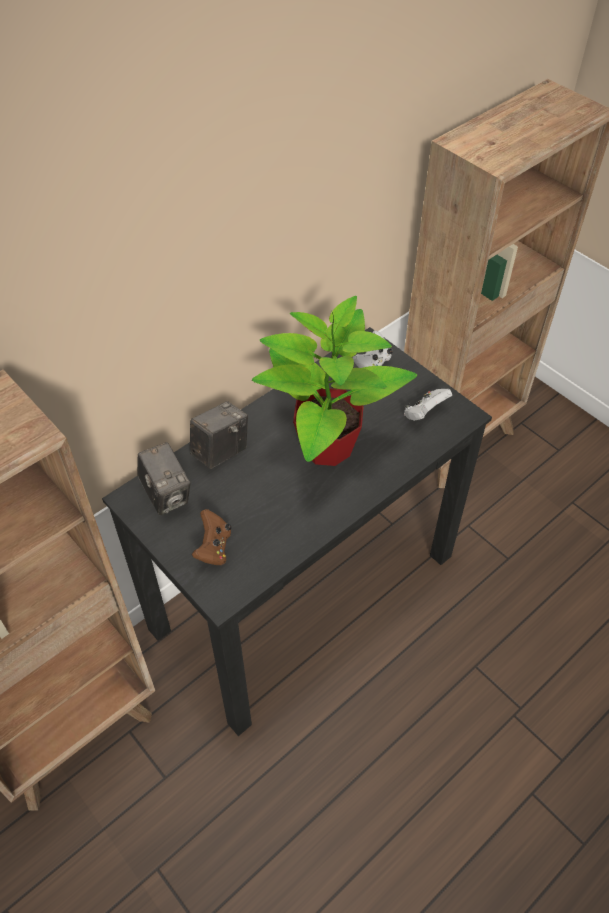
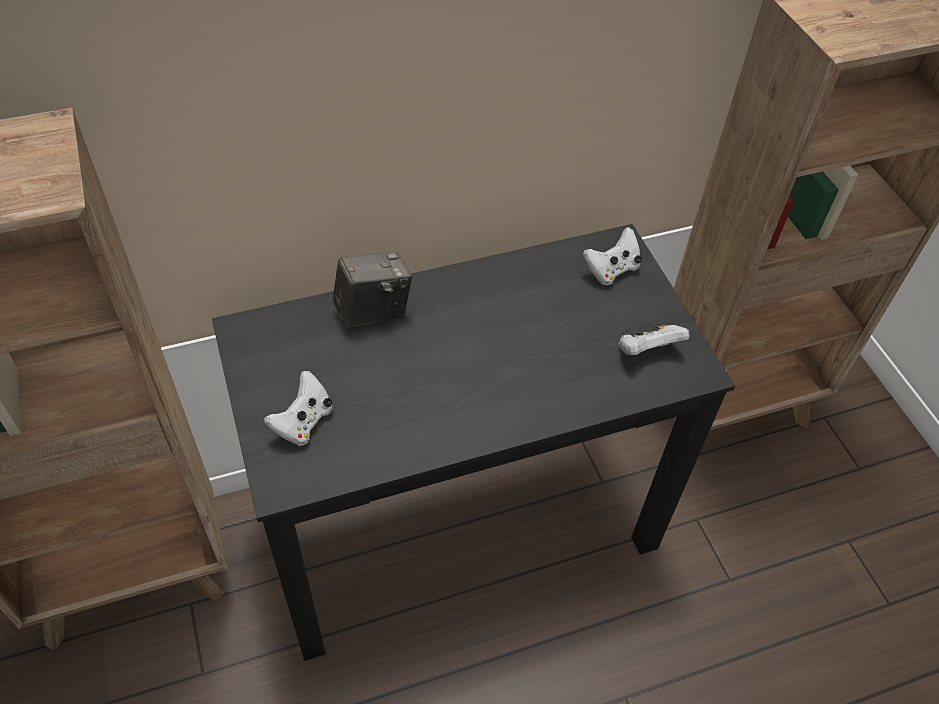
camera: 20 degrees right, 0 degrees up
camera [137,442,190,515] -> none
brown game controller [192,509,231,565] -> white game controller [264,371,332,446]
potted plant [252,296,417,466] -> none

